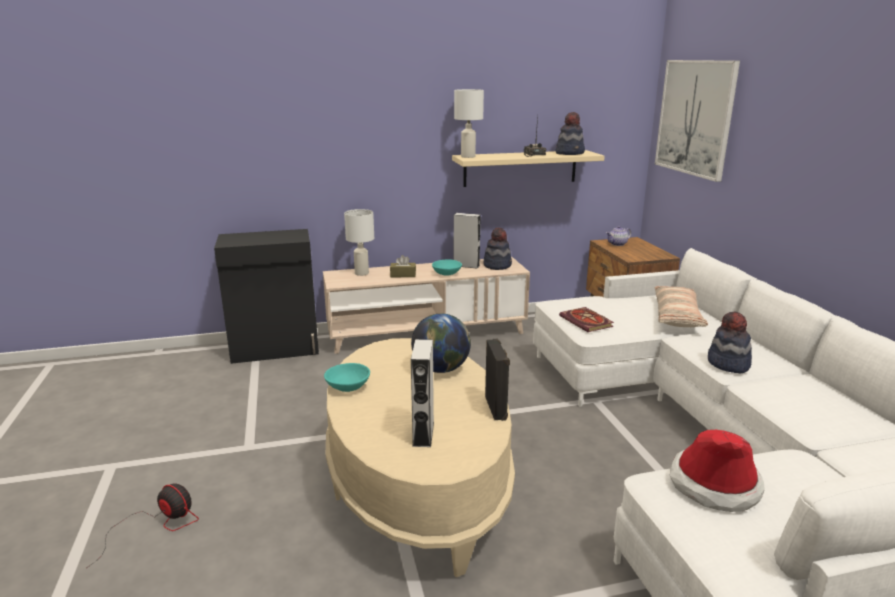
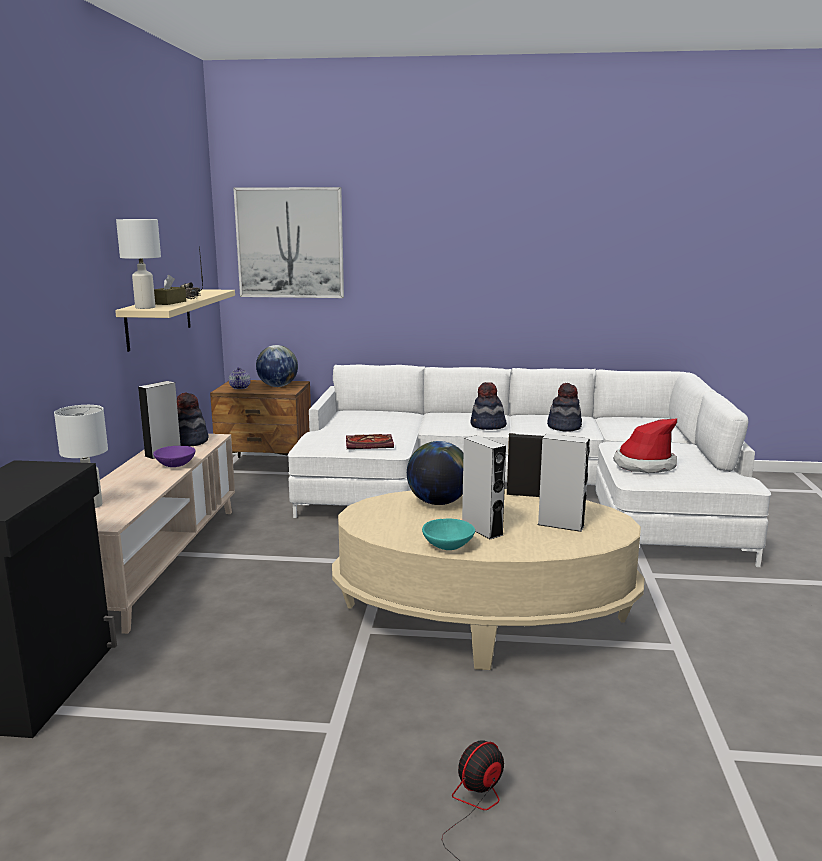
camera: 70 degrees left, 5 degrees down
brown tissue box [390,255,416,277] -> brown tissue box moved to [154,275,186,305]
turquoise bowl [432,259,462,275] -> purple bowl [153,446,196,467]
hat [556,112,585,155] -> hat moved to [547,383,582,432]
pillow [654,286,708,327] -> none
none -> globe [256,345,298,387]
none -> grey speaker [462,435,506,539]

